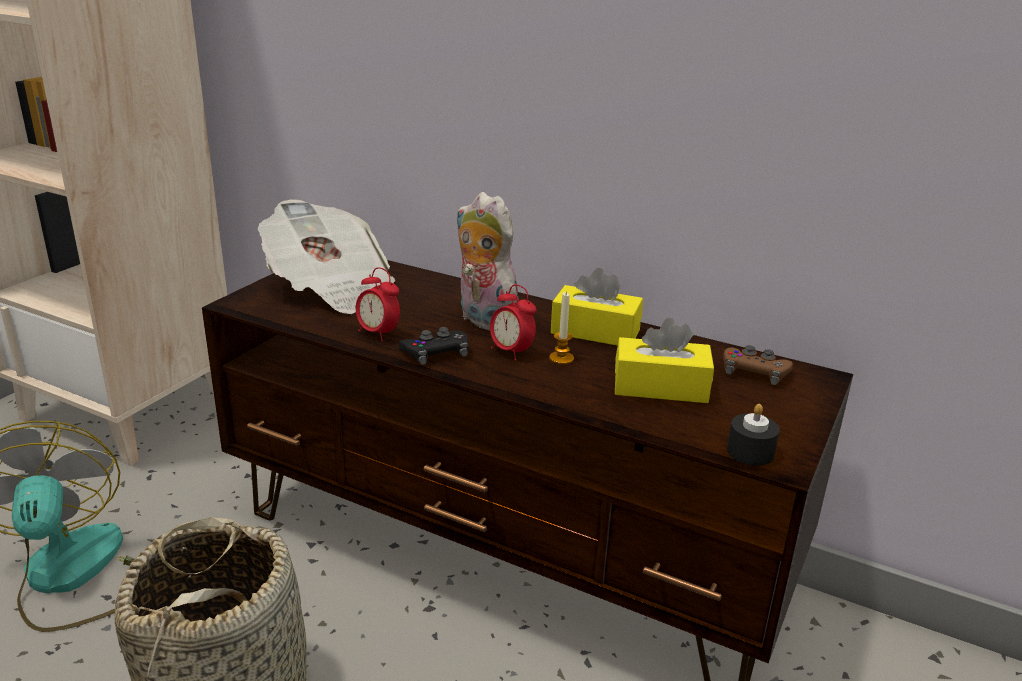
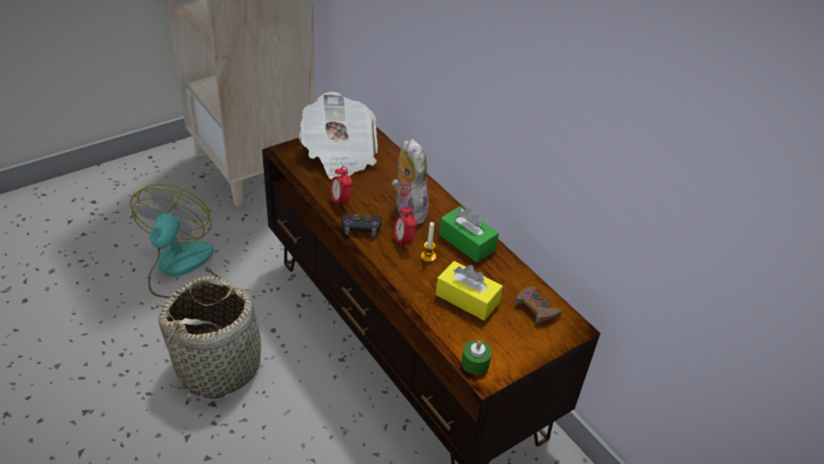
camera: 25 degrees right, 15 degrees up
yellow tissue box [551,268,643,346] -> green tissue box [439,206,499,262]
black candle [727,404,780,466] -> green candle [462,340,492,374]

